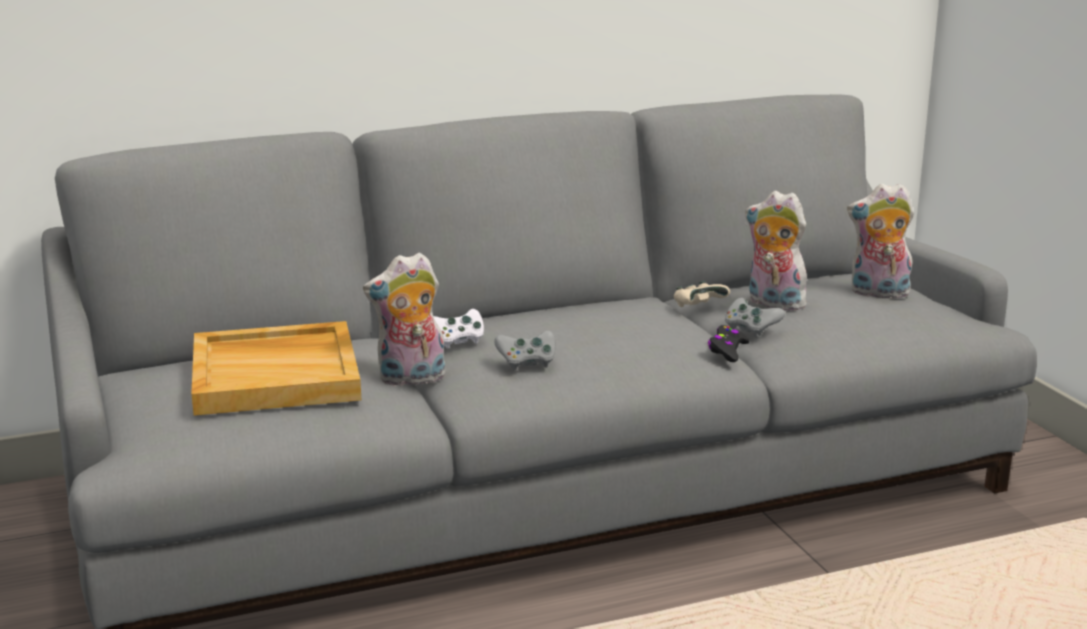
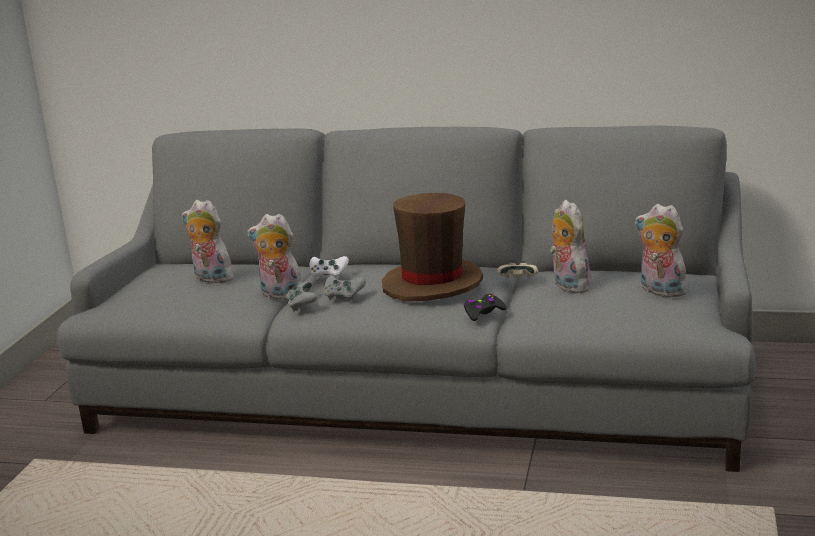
camera: 35 degrees right, 0 degrees up
beige tray [191,321,361,416] -> plush toy [182,200,236,285]
grey game controller [725,298,785,337] -> grey game controller moved to [285,282,317,311]
none -> brown hat [382,193,483,302]

